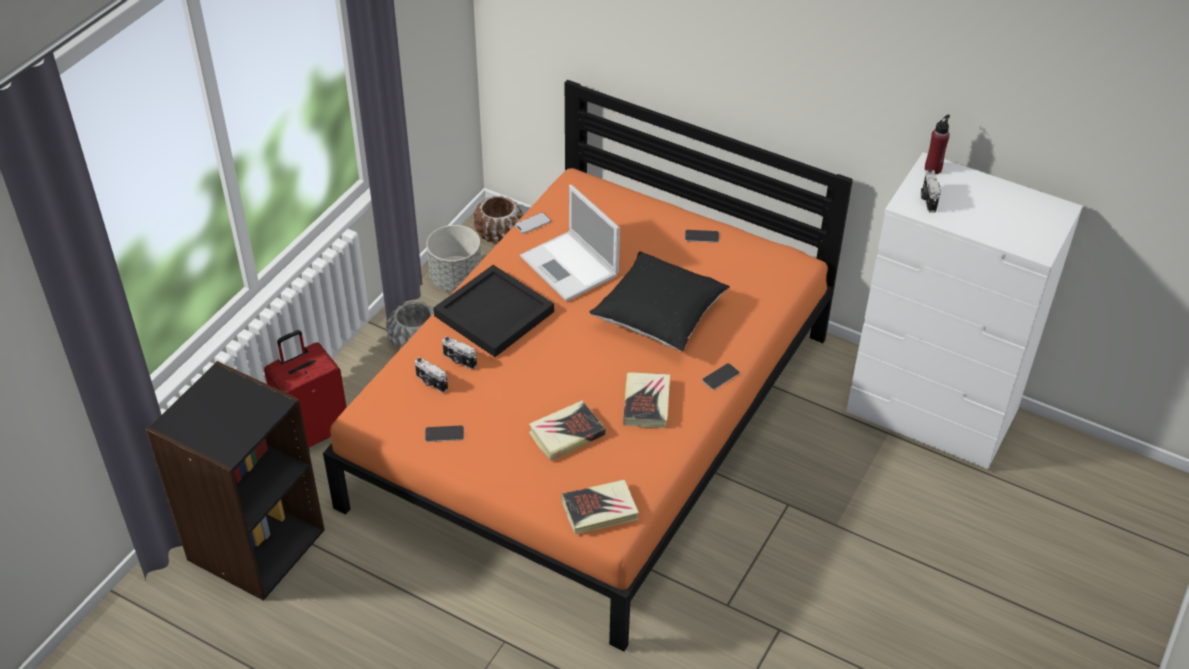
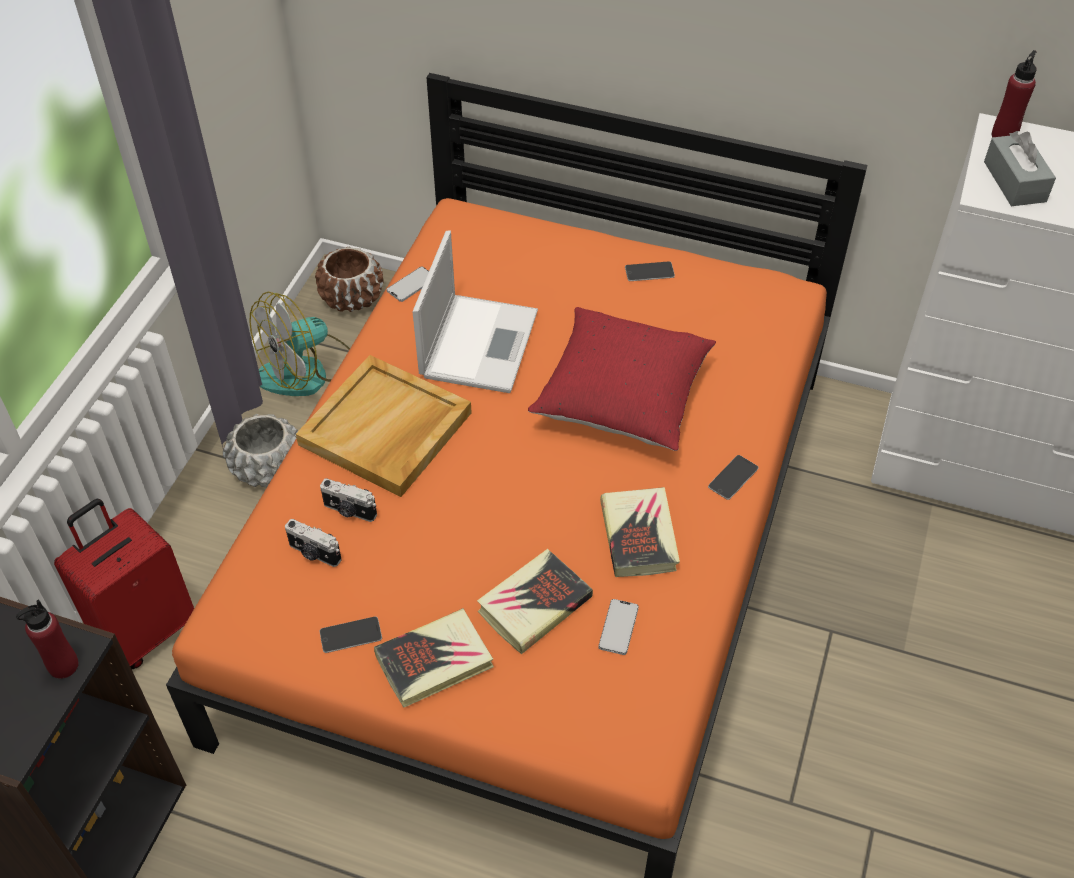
camera: 10 degrees left, 5 degrees up
grey planter [426,225,481,292] -> fan [249,292,350,396]
black tray [433,265,554,357] -> beige tray [296,355,472,497]
laptop [520,185,620,302] -> laptop turned 120 degrees counterclockwise [413,231,538,393]
book [561,479,639,535] -> book moved to [374,608,494,707]
black pillow [589,251,730,352] -> red pillow [528,307,716,451]
camera [921,169,941,212] -> grey tissue box [984,131,1056,206]
none -> red bottle [16,599,79,679]
none -> phone [599,599,639,655]

